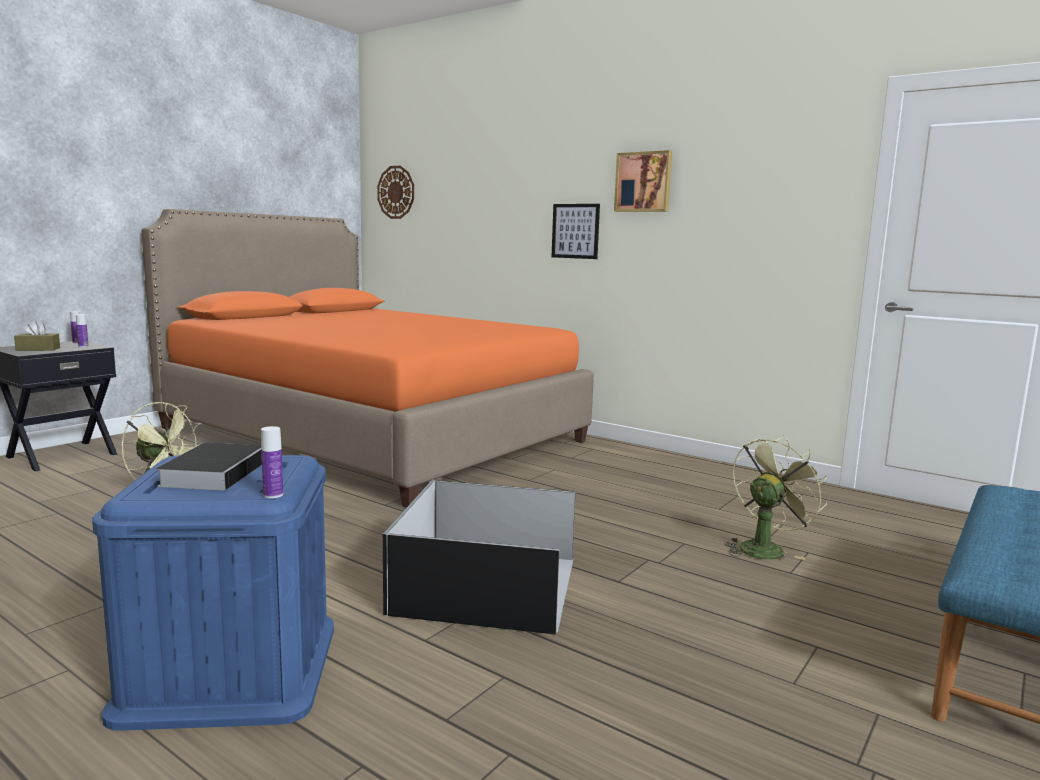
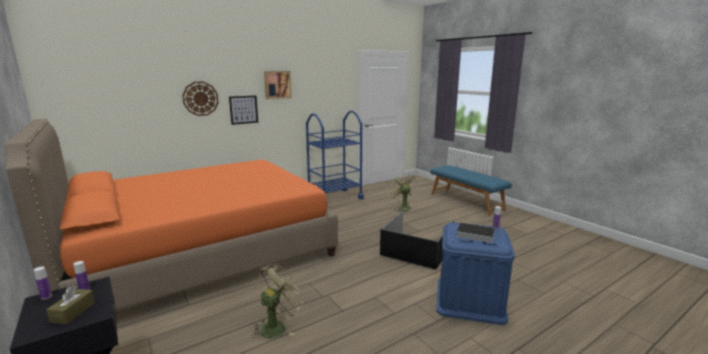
camera: 70 degrees left, 5 degrees up
wall clock [377,166,414,219] -> wall clock moved to [182,82,219,116]
none -> blue cart [306,111,364,207]

